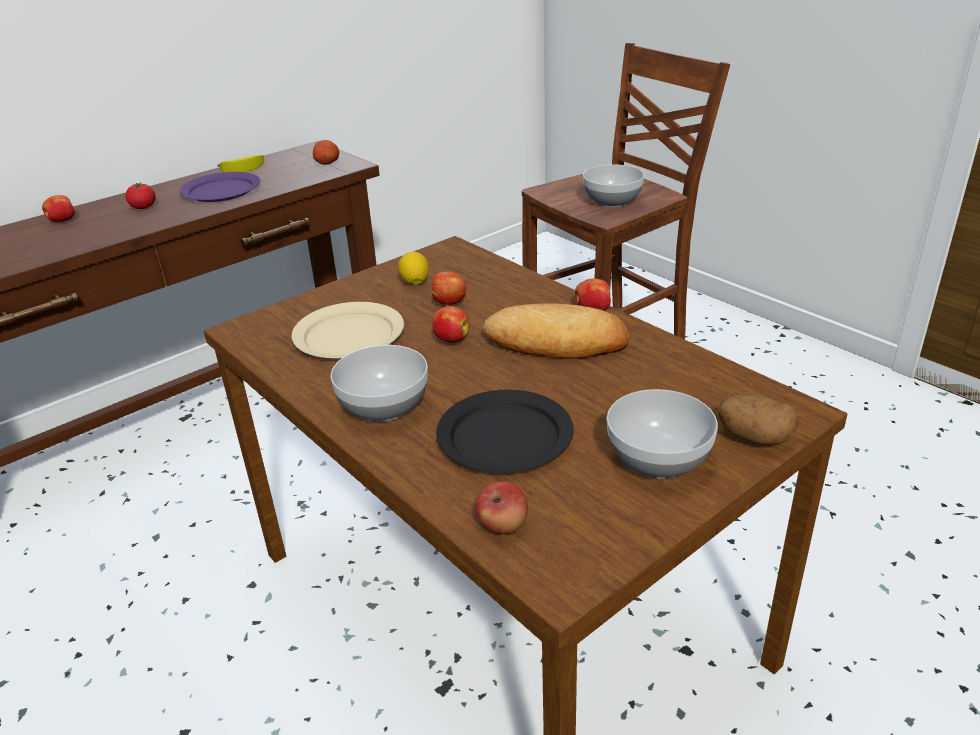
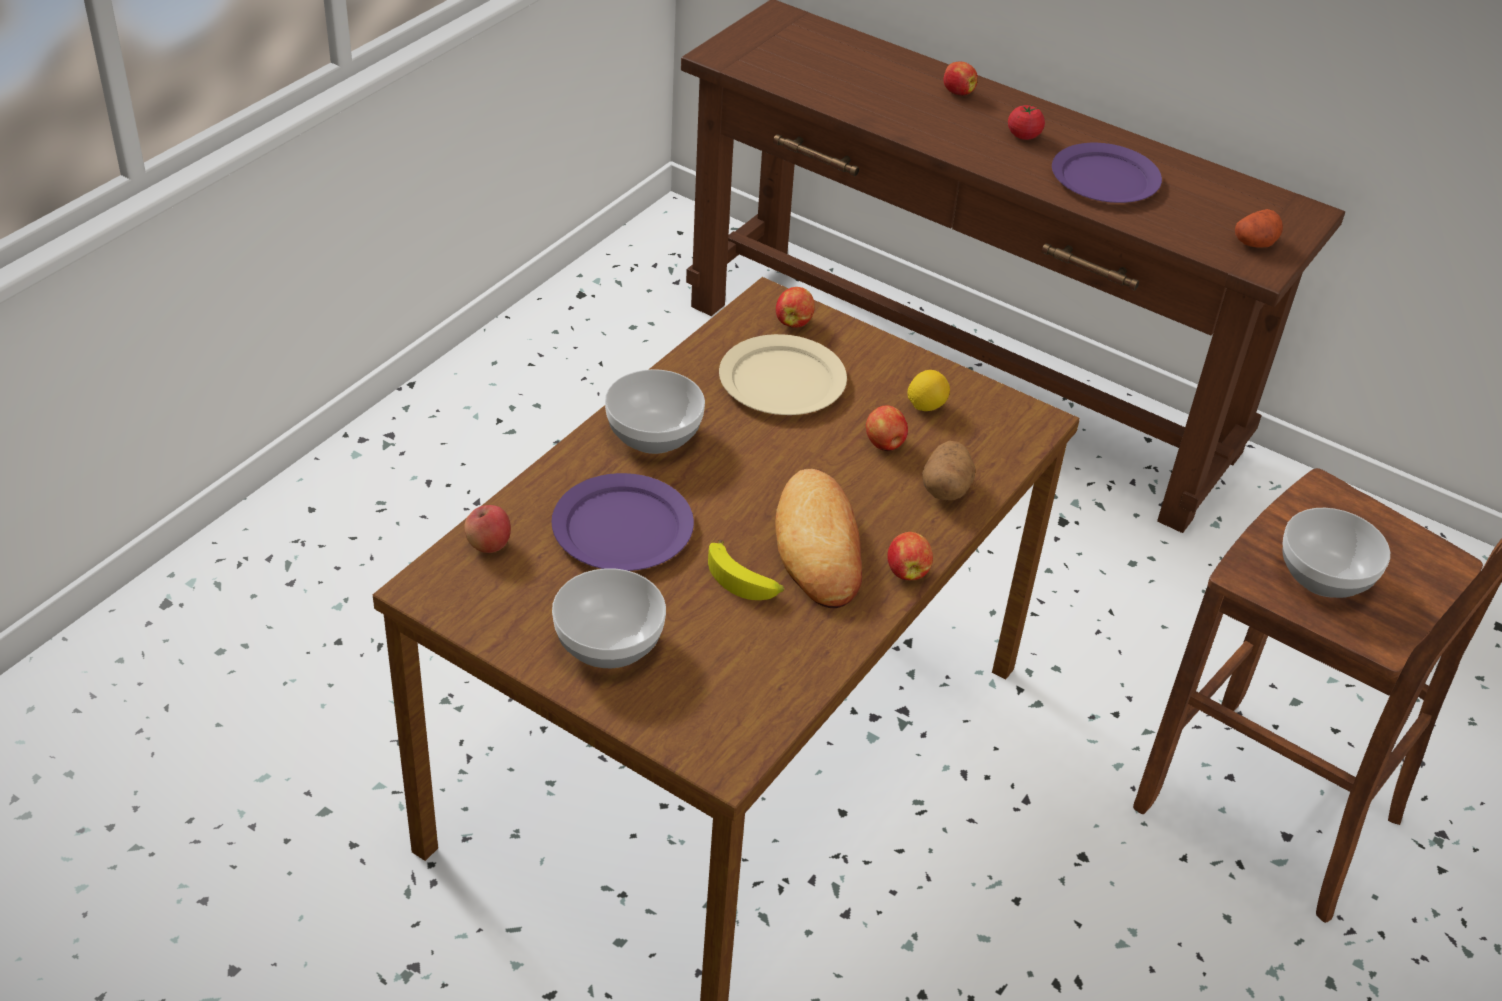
camera: 70 degrees right, 10 degrees up
banana [217,155,264,172] -> banana moved to [708,540,784,600]
apple [432,306,470,342] -> apple moved to [776,287,815,328]
black plate [436,390,574,473] -> purple plate [552,473,694,571]
potato [718,395,799,445] -> potato moved to [922,441,975,500]

